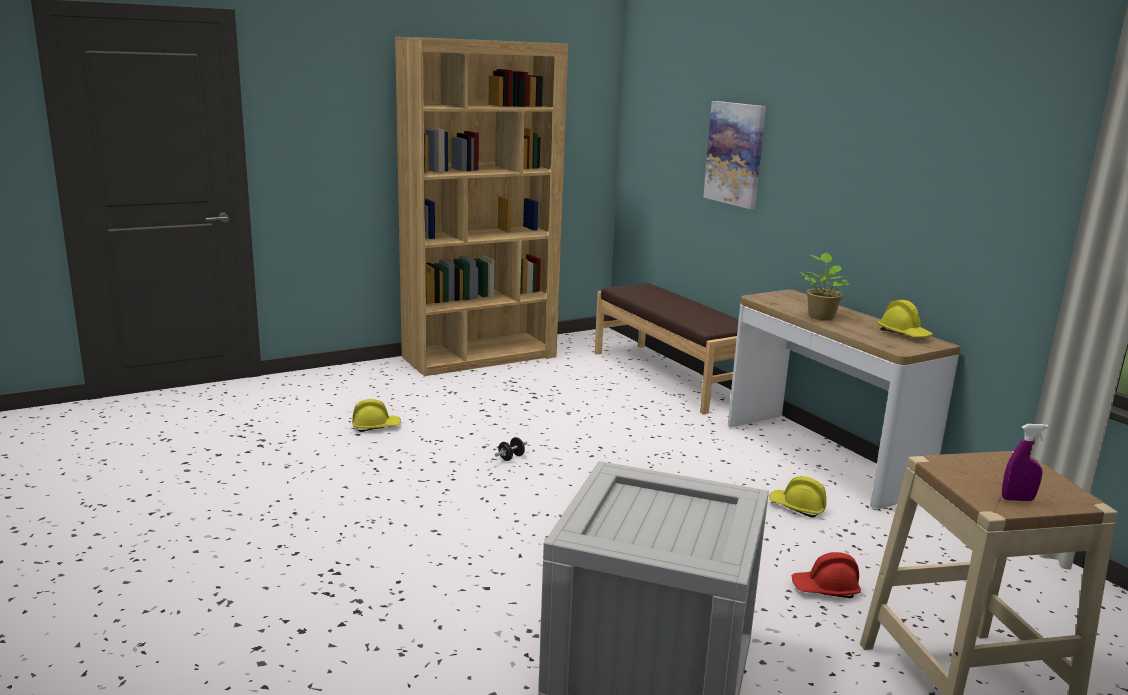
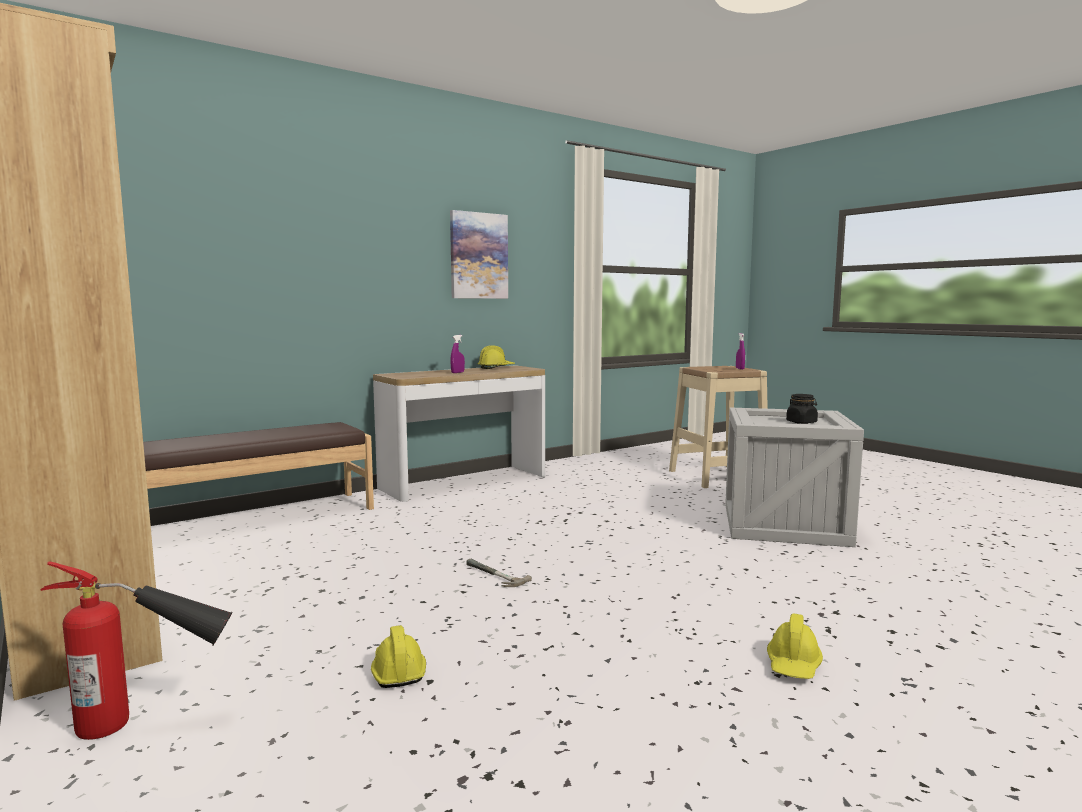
camera: 95 degrees left, 10 degrees down
black dumbbell [495,437,527,461] -> hammer [466,558,532,587]
picture [703,101,766,209] -> picture moved to [450,210,508,299]
yellow hard hat [769,476,827,518] -> yellow hard hat moved to [767,613,823,679]
red hard hat [792,552,861,598] -> none
potted plant [800,253,849,320] -> purple spray bottle [450,335,465,373]
none -> fire extinguisher [40,561,232,740]
none -> black jar [786,394,818,424]

